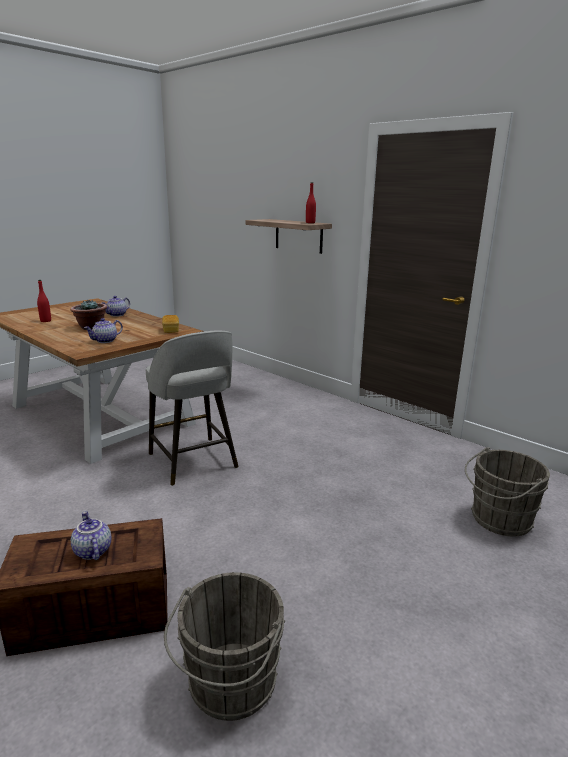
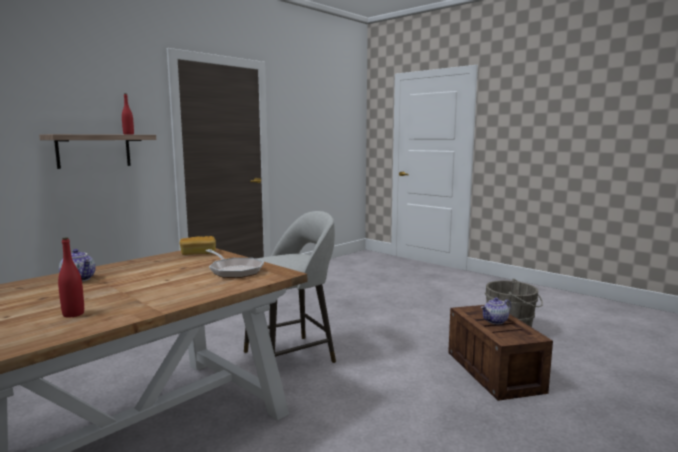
camera: 90 degrees left, 10 degrees down
potted plant [70,299,107,330] -> none
teapot [84,318,123,343] -> frying pan [205,249,264,278]
grey bucket [465,447,550,537] -> none

